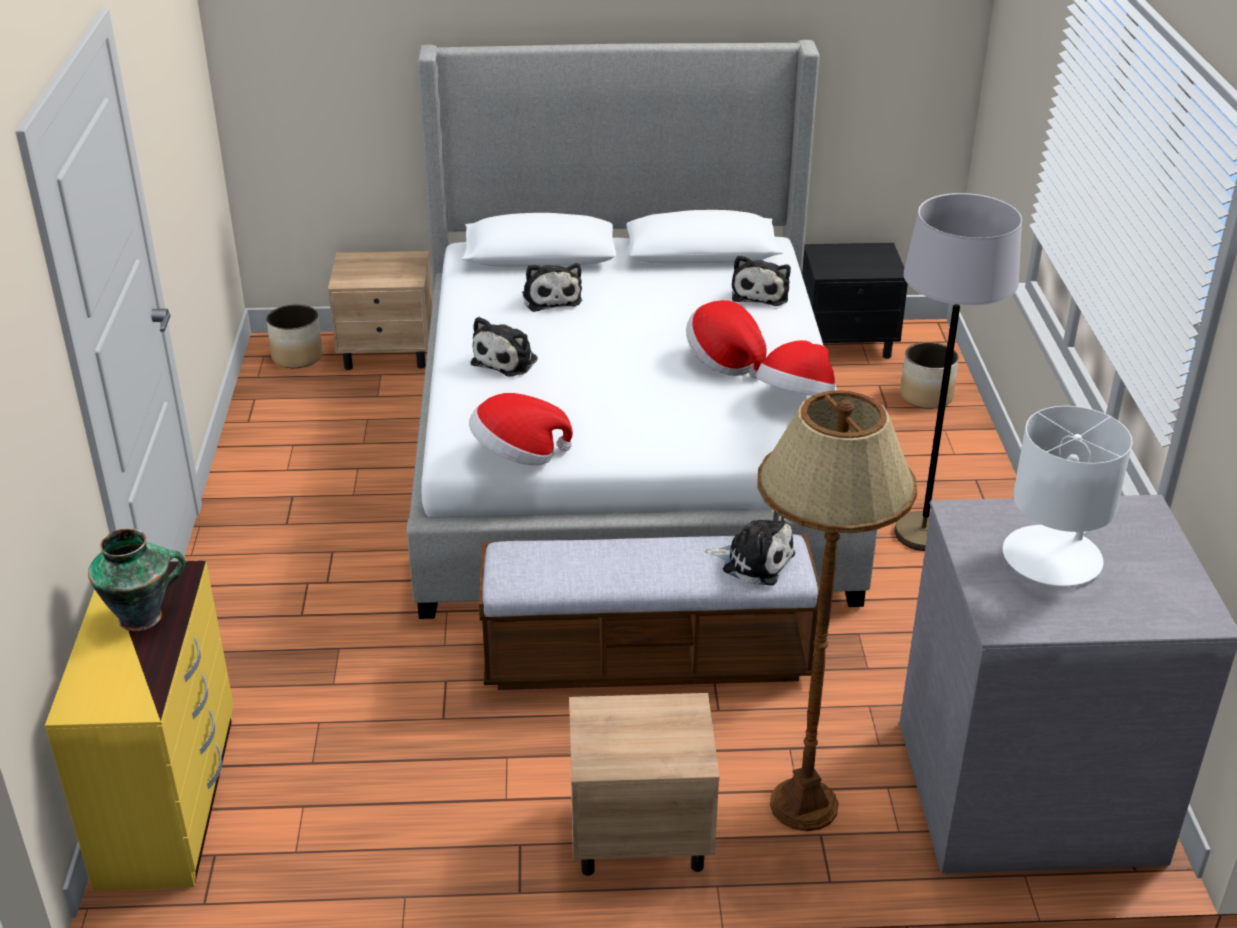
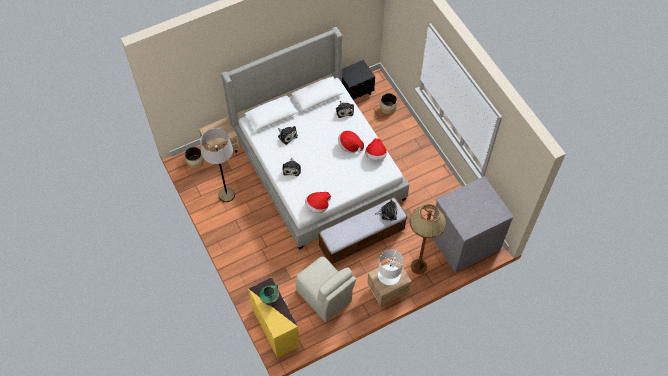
camera: 25 degrees left, 25 degrees up
grey floor lamp [894,193,1022,551] -> grey floor lamp moved to [201,128,235,202]
white table lamp [1003,406,1133,588] -> white table lamp moved to [378,250,403,285]
none -> beige chair [295,257,357,322]

